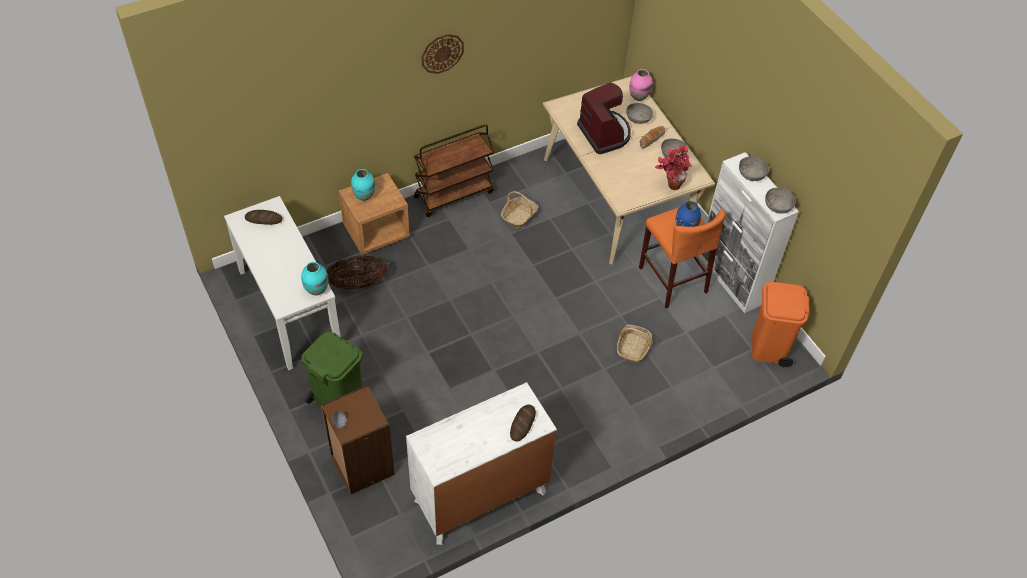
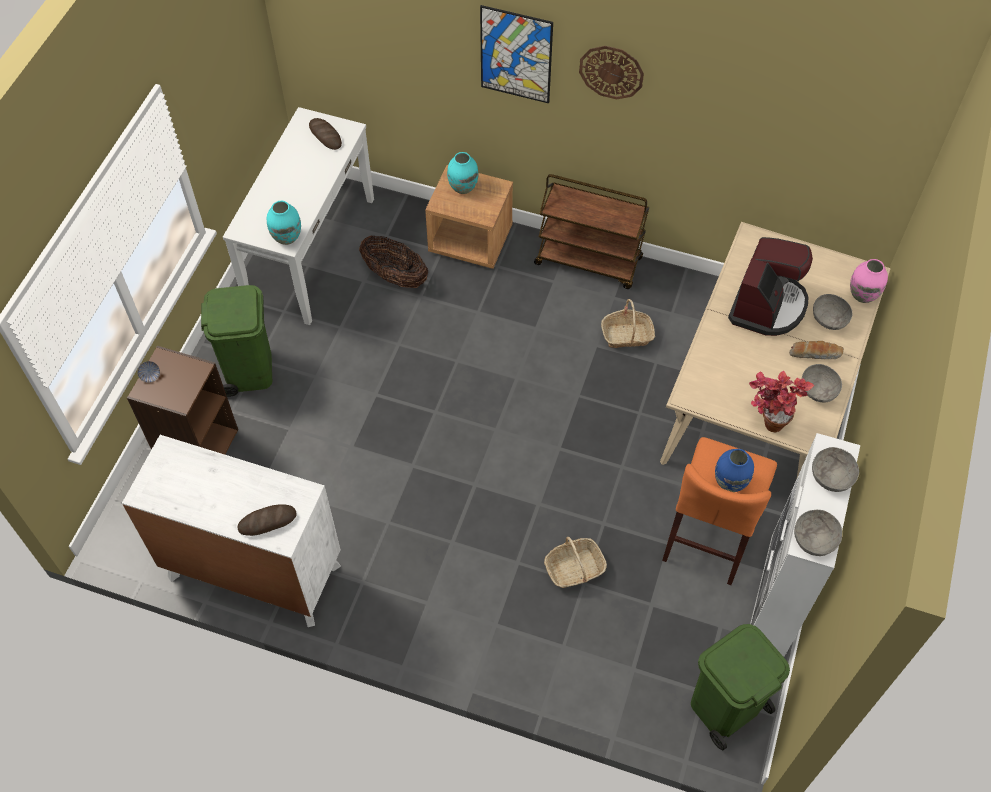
camera: 50 degrees right, 5 degrees up
orange trash can [752,282,810,367] -> green trash can [691,624,790,750]
none -> picture [480,5,553,103]

